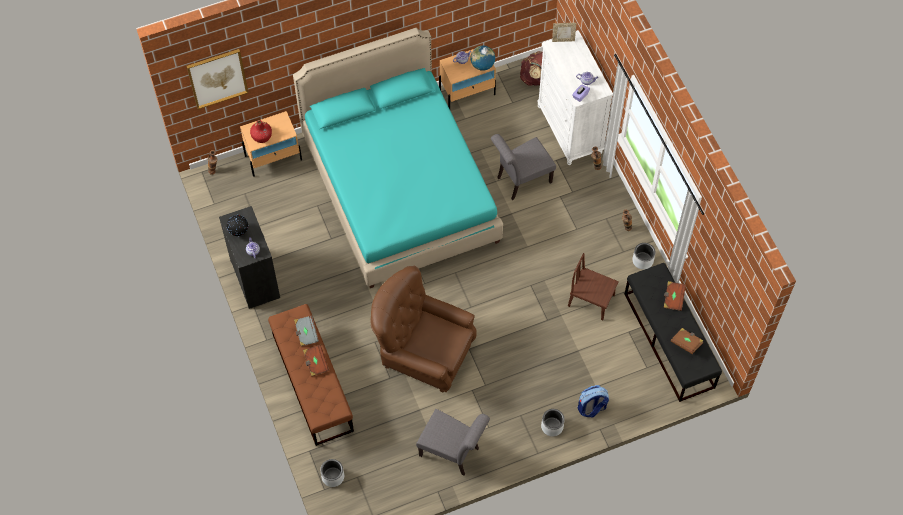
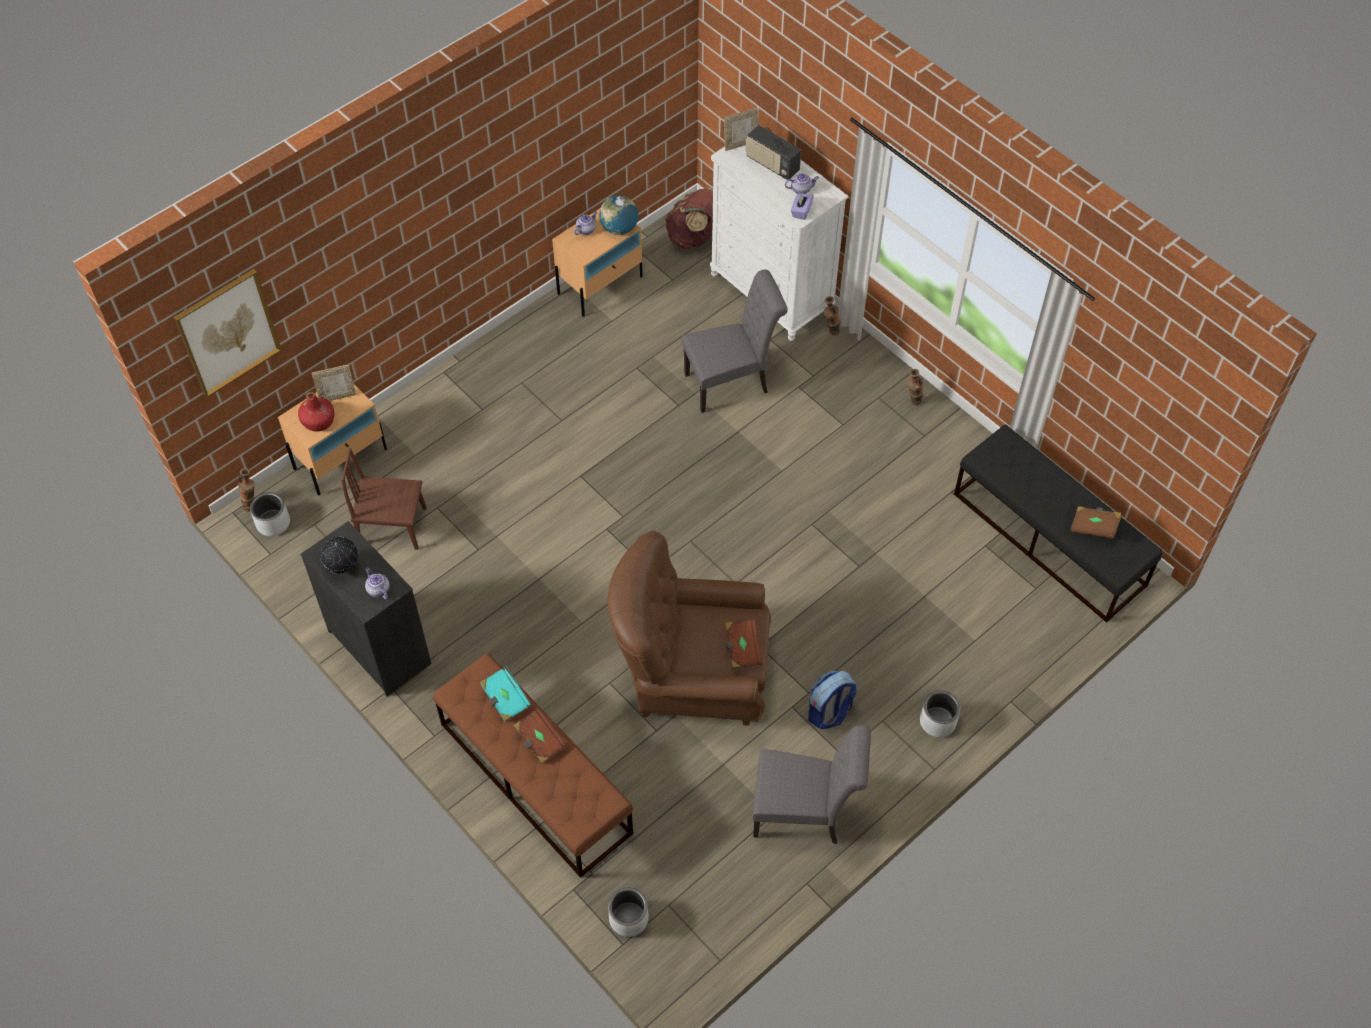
camera: 20 degrees left, 5 degrees down
turquoise bed [293,28,503,288] -> none
grey book [294,316,319,346] -> turquoise book [480,666,532,722]
grey chair [491,134,556,200] -> grey chair turned 150 degrees counterclockwise [681,270,788,413]
brown chair [568,253,619,321] -> brown chair moved to [341,448,426,550]
backpack [578,385,609,417] -> backpack moved to [809,671,857,729]
grey planter [632,243,655,270] -> grey planter moved to [250,492,290,536]
brown book [664,281,686,311] -> brown book moved to [725,619,763,669]
none -> picture frame [312,365,356,401]
none -> radio [746,125,801,180]

